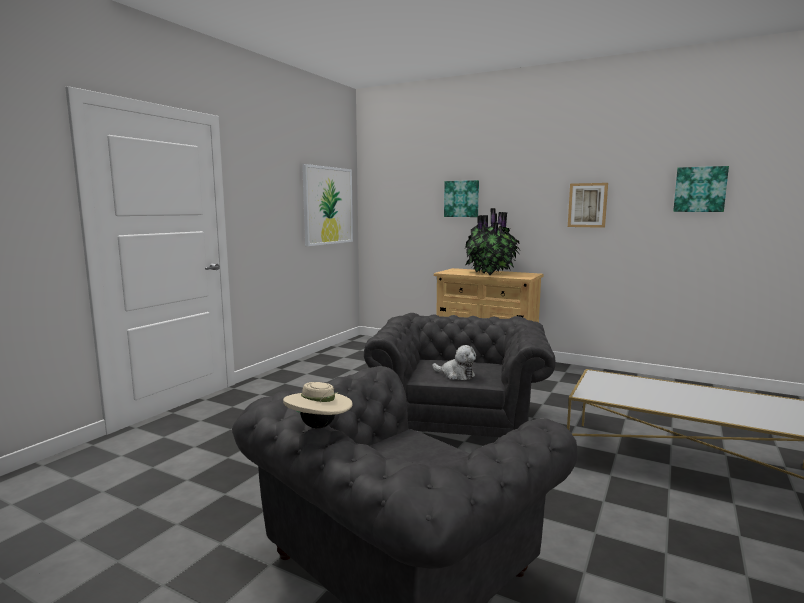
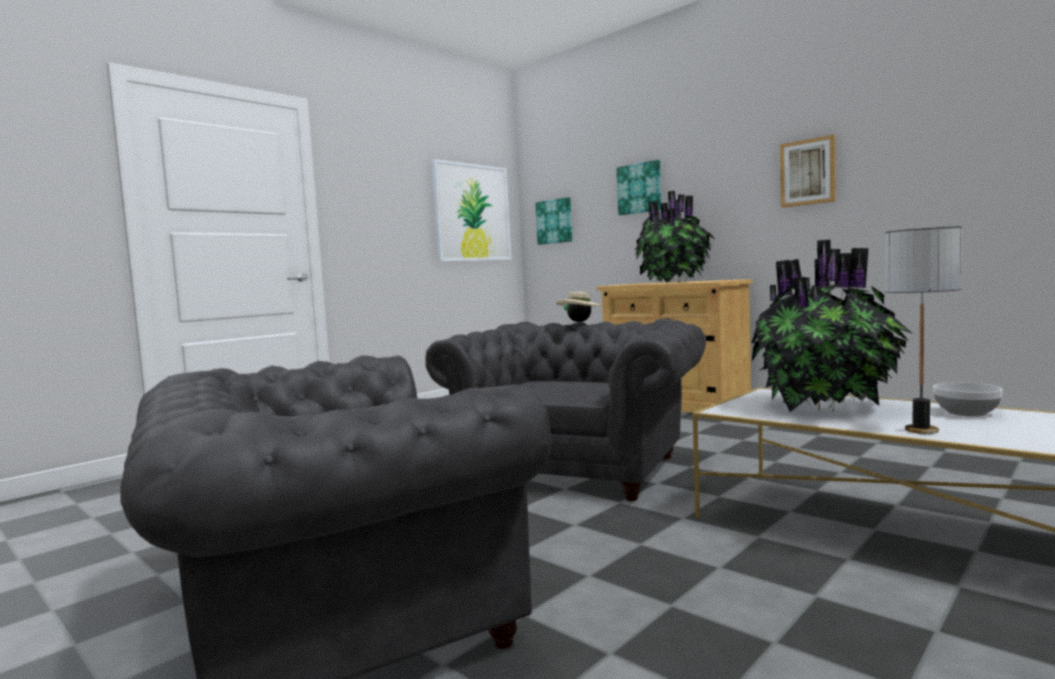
camera: 15 degrees right, 5 degrees down
beige hat [283,382,353,428] -> beige hat moved to [556,291,602,322]
plush toy [432,345,476,380] -> none
picture [673,166,729,212] -> picture moved to [536,197,572,245]
none -> potted plant [751,239,913,412]
none -> table lamp [885,227,962,434]
none -> bowl [933,382,1003,417]

